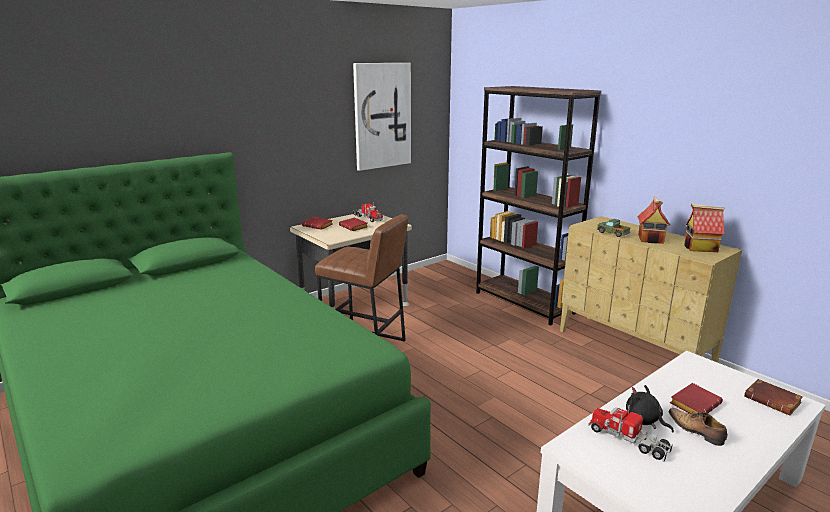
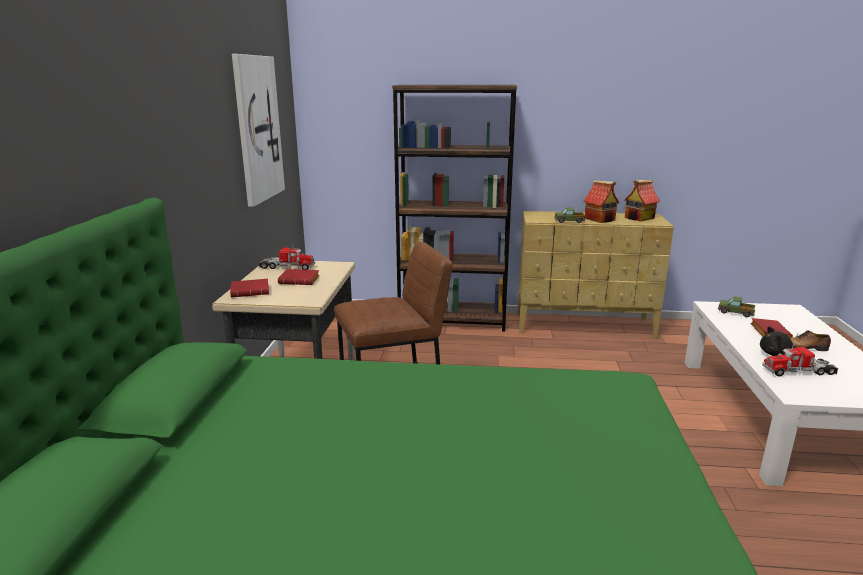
camera: 45 degrees left, 0 degrees up
brown book [744,379,803,416] -> none
none -> toy truck [718,296,755,317]

